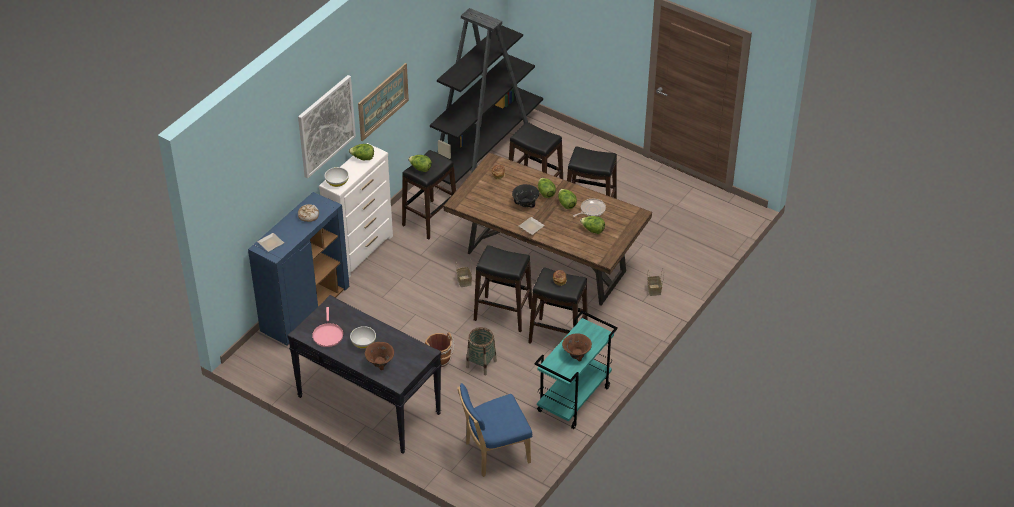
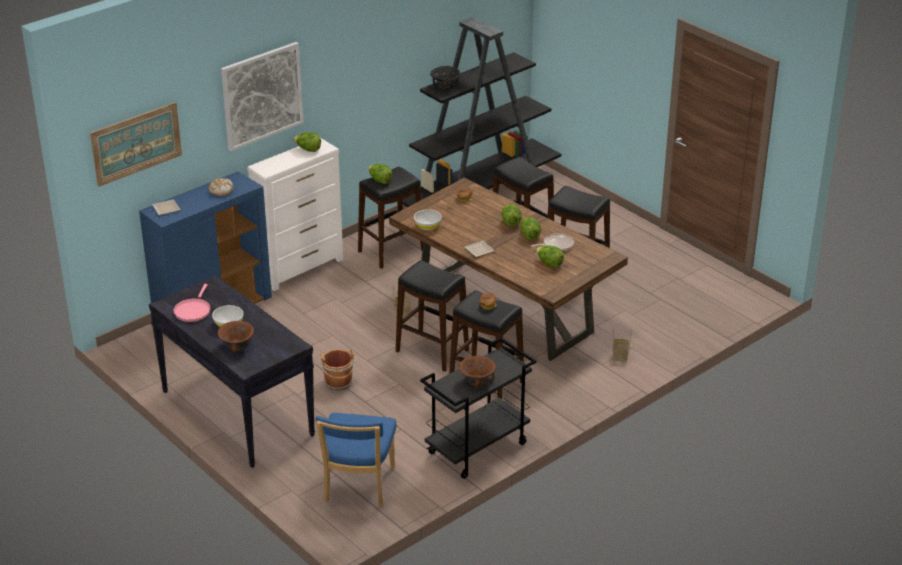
camera: 15 degrees right, 10 degrees down
white bowl [325,167,349,187] -> white bowl moved to [414,209,442,230]
picture [358,63,409,141] -> picture moved to [90,102,182,187]
blue chair [457,383,532,477] -> blue chair turned 75 degrees counterclockwise [316,413,396,507]
basket [466,327,497,375] -> none
black bowl [512,184,539,208] -> black bowl moved to [430,66,460,90]
turquoise cart [535,311,618,429] -> black cart [420,338,536,479]

